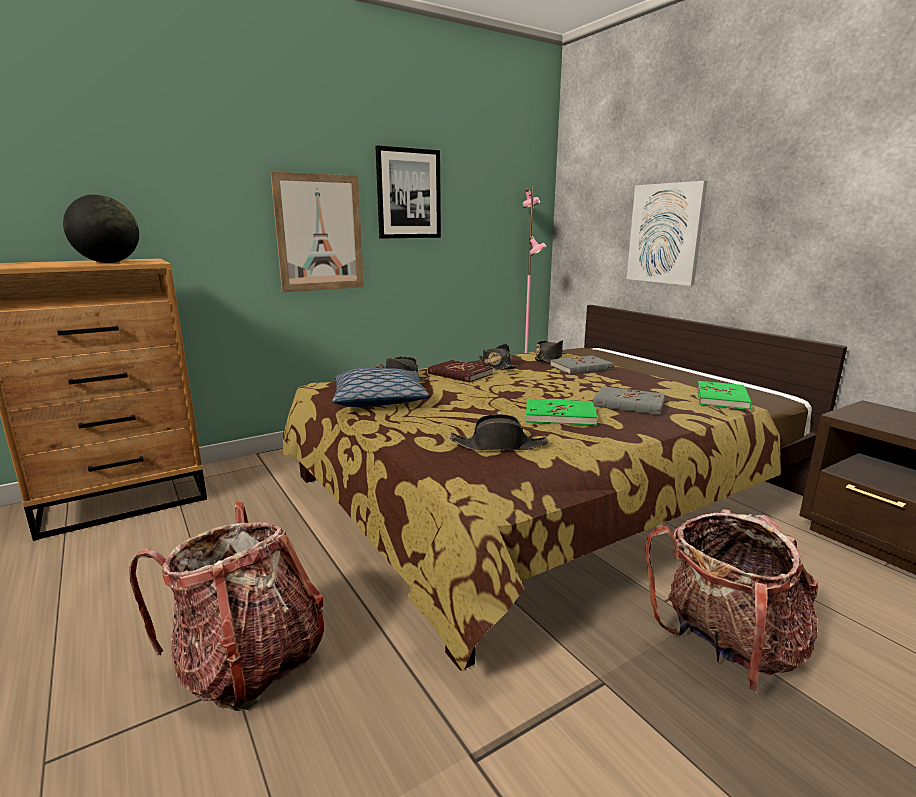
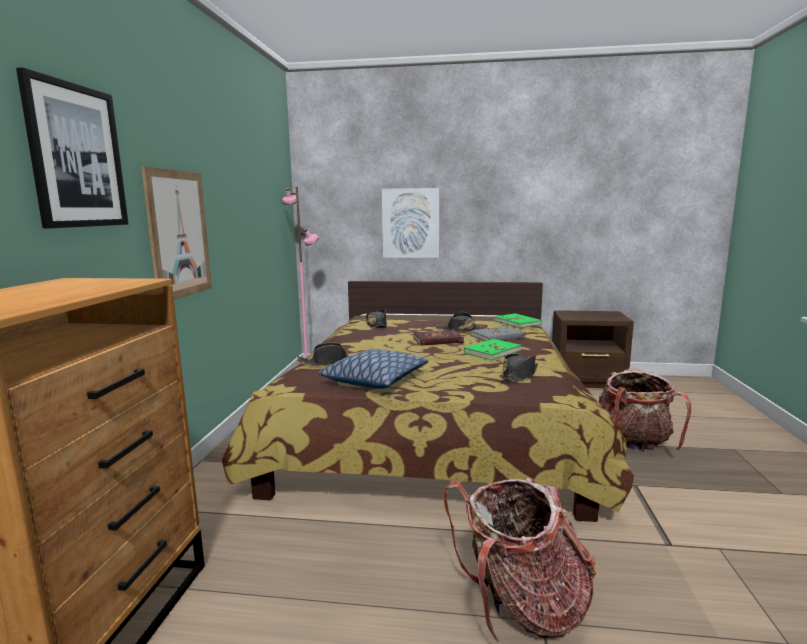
camera: 50 degrees left, 5 degrees down
globe [63,195,139,263] -> none
picture [375,145,441,239] -> picture moved to [16,67,128,228]
red book [428,360,493,383] -> red book moved to [413,330,464,346]
black hat [478,344,518,370] -> black hat moved to [436,312,487,332]
grey book [550,355,614,375] -> none

